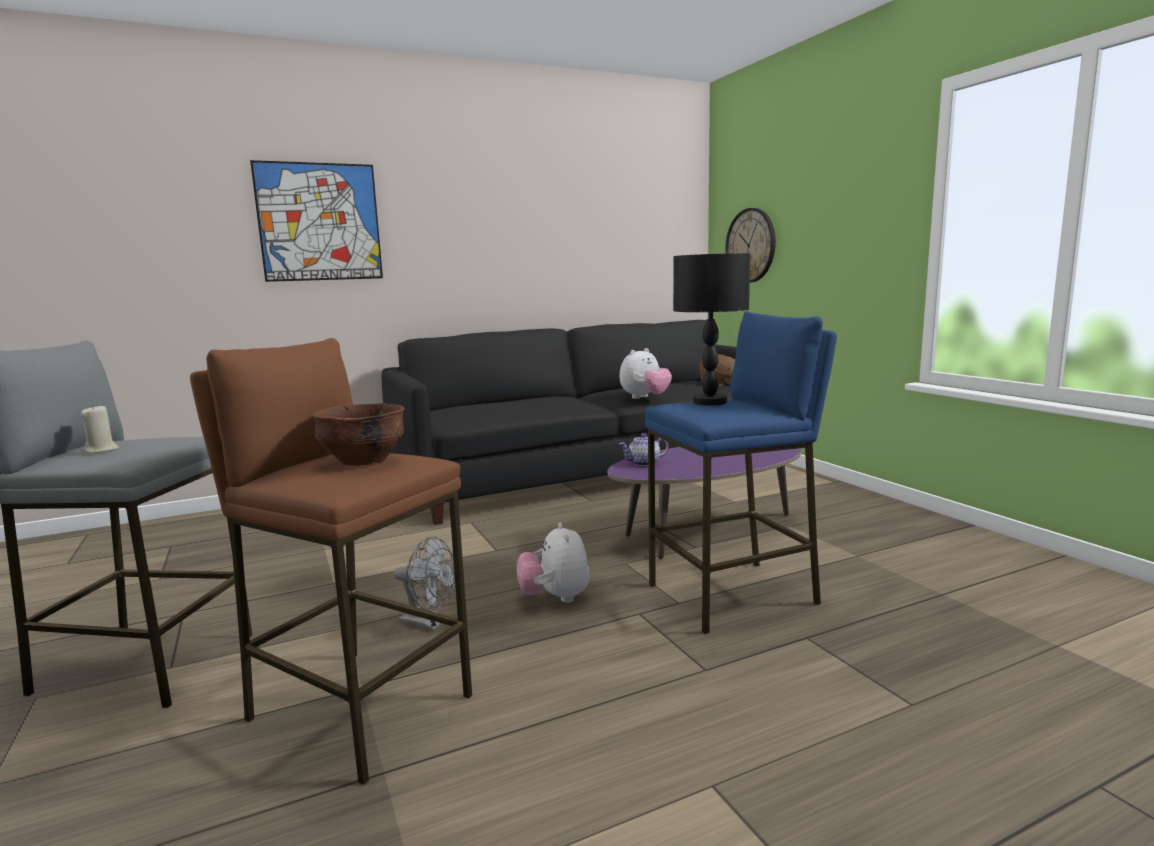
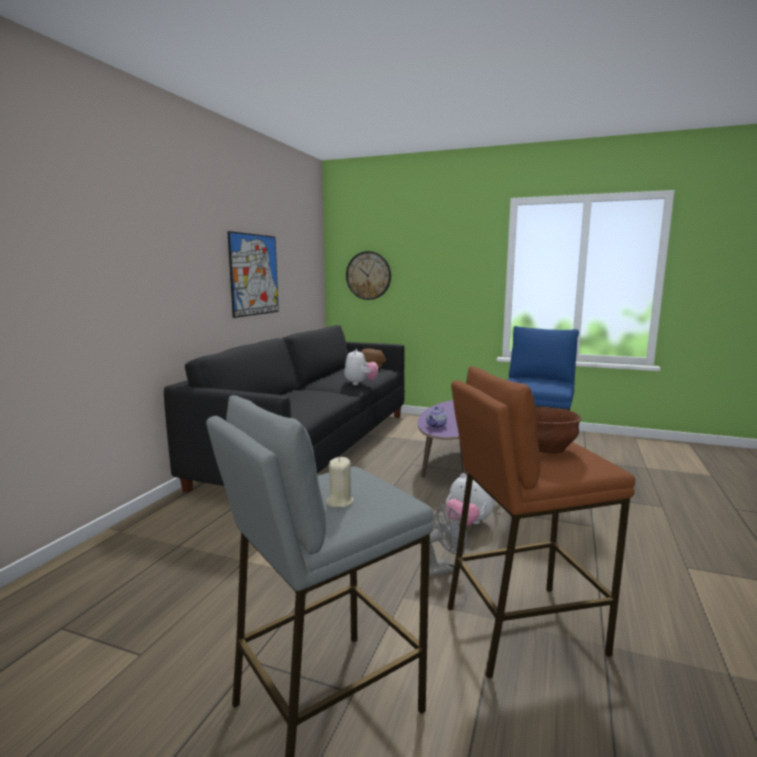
camera: 45 degrees left, 0 degrees up
picture [250,160,383,282] -> picture moved to [227,231,279,318]
black table lamp [673,253,750,406] -> none

